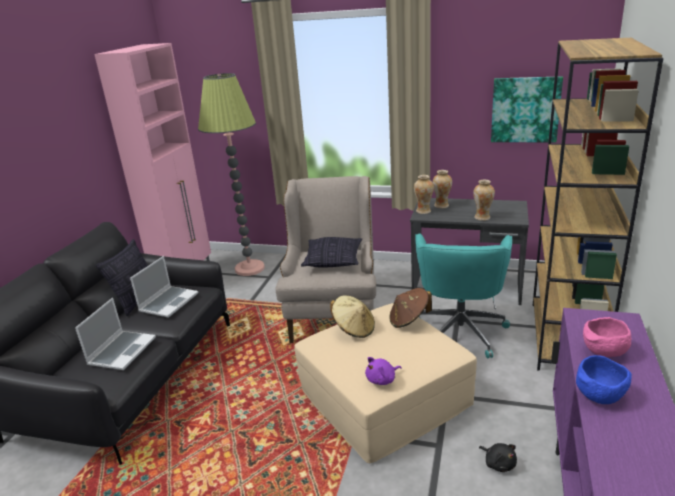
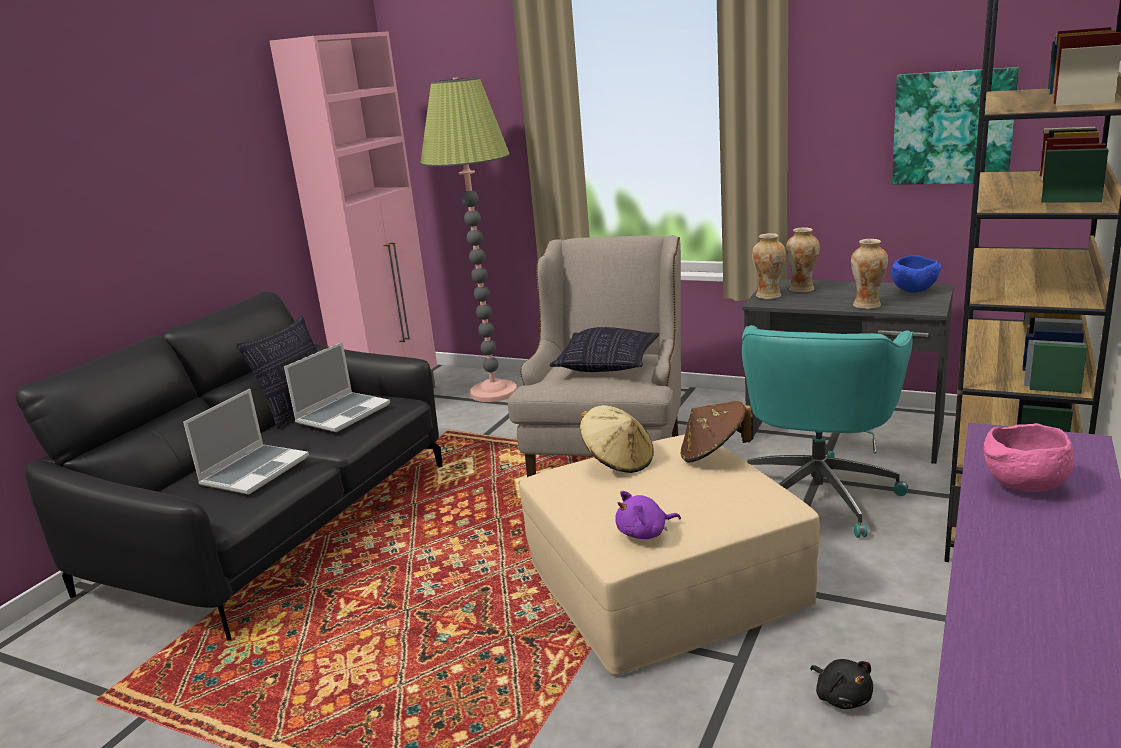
camera: 10 degrees right, 5 degrees down
blue bowl [576,355,632,404] -> blue bowl moved to [891,256,942,293]

